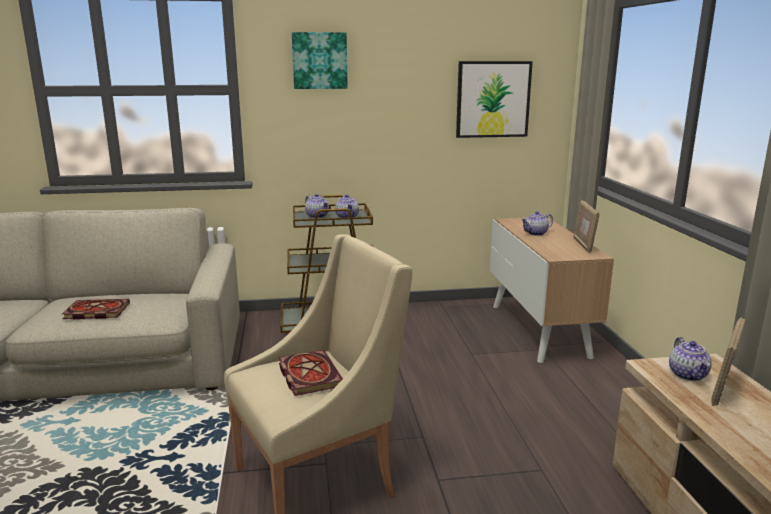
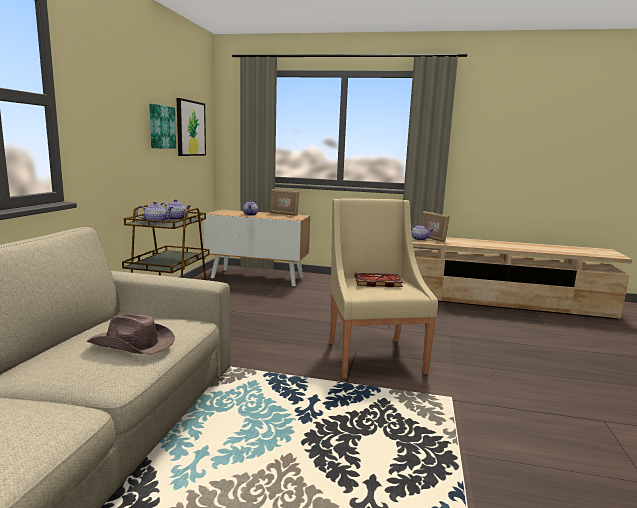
camera: 70 degrees left, 5 degrees down
book [62,299,130,320] -> brown hat [86,314,175,355]
picture [292,32,348,89] -> picture moved to [149,104,176,149]

